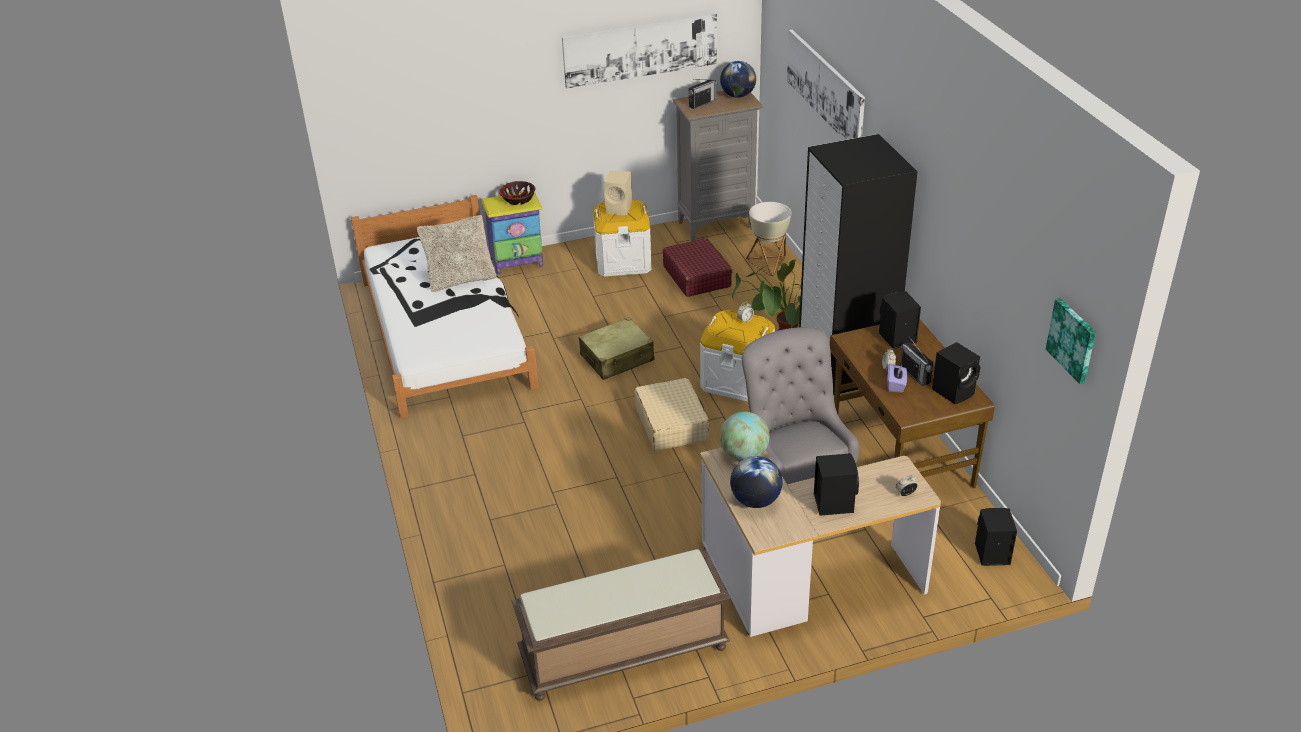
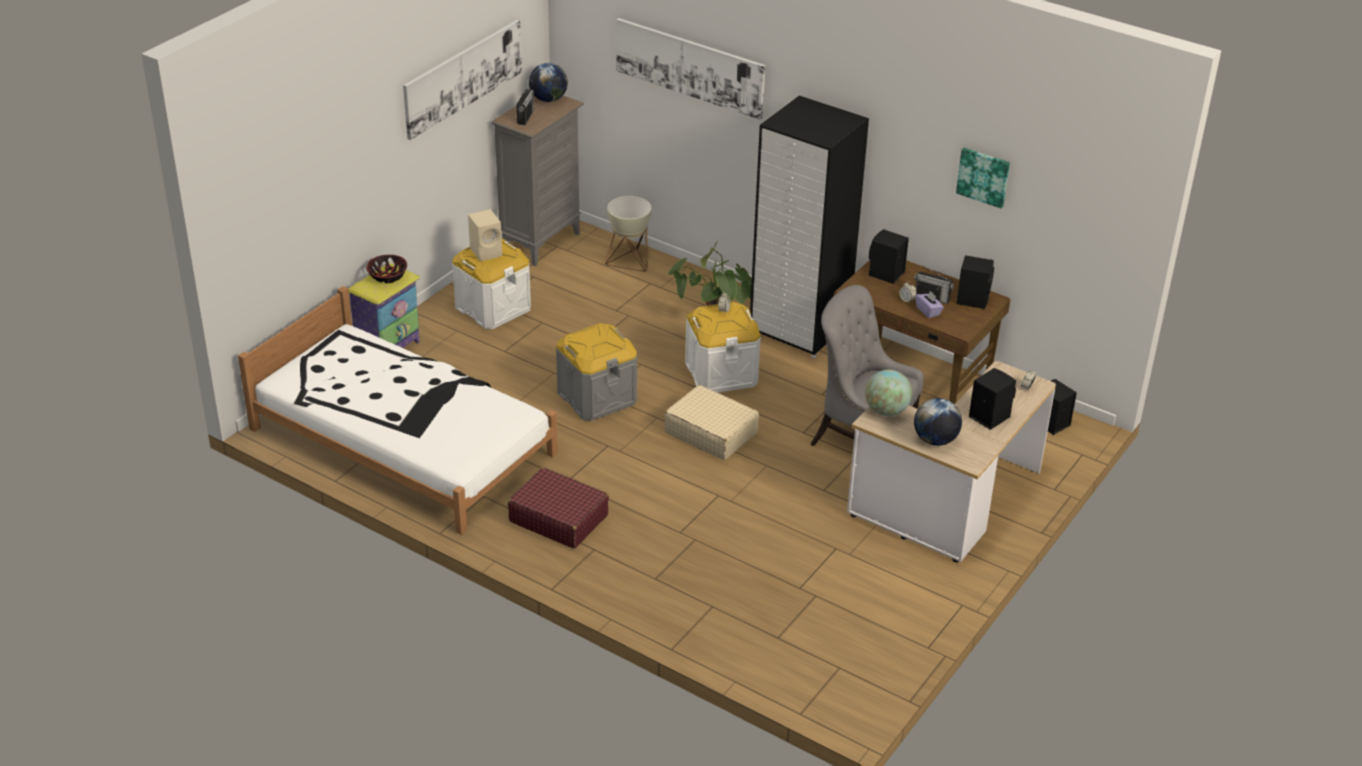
camera: 40 degrees left, 0 degrees up
beige pillow [417,215,496,292] -> none
brown bench [512,549,730,701] -> none
beige suitcase [579,317,655,380] -> grey storage box [556,323,637,421]
red suitcase [663,238,732,297] -> red suitcase moved to [508,468,609,548]
picture [1046,298,1096,384] -> picture moved to [956,148,1010,208]

